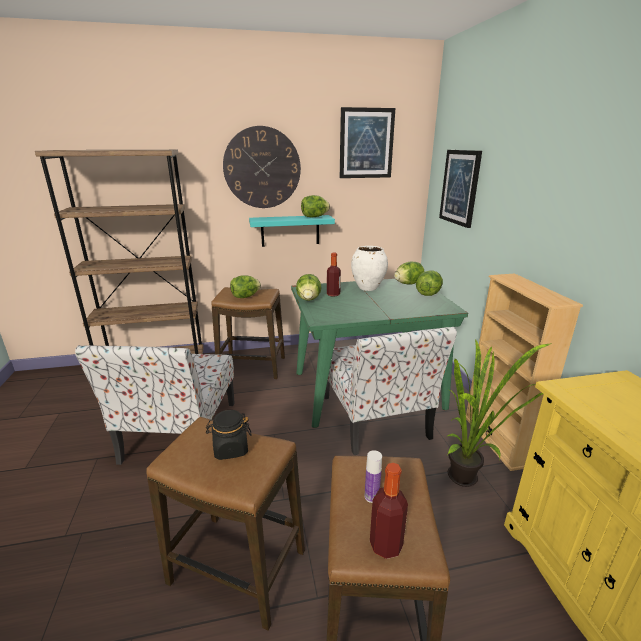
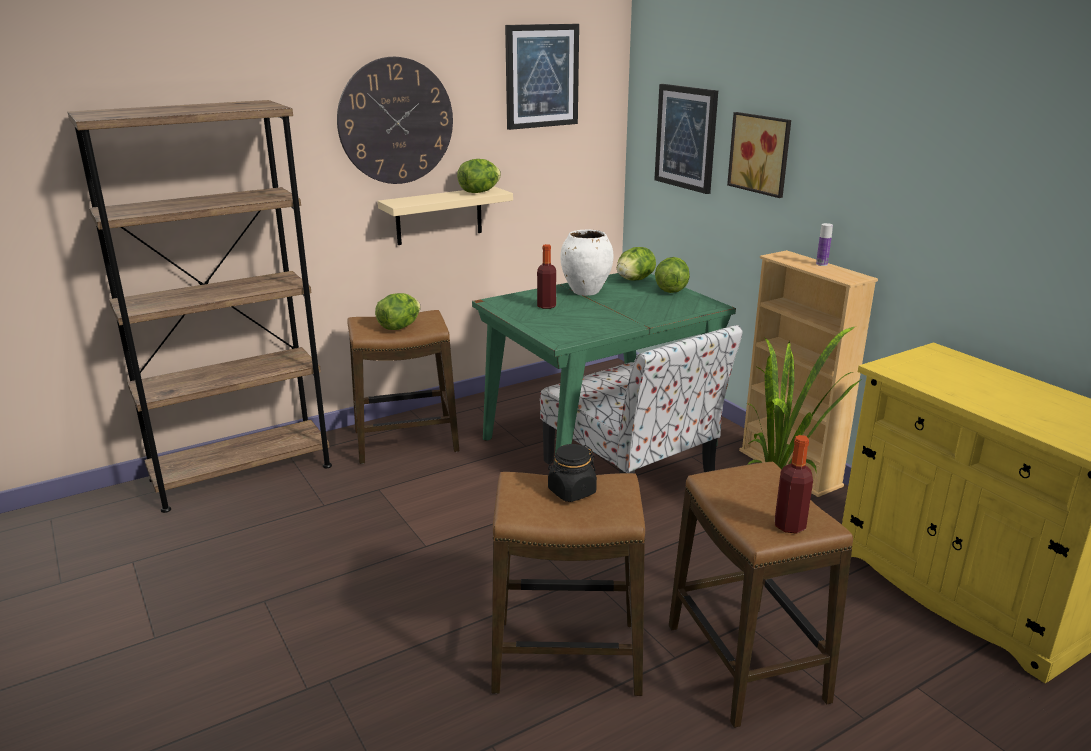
camera: 20 degrees left, 0 degrees up
chair [75,345,235,465] -> none
turquoise shelf [249,215,335,247] -> beige shelf [378,186,513,245]
lettuce [296,274,322,301] -> none
bottle [364,450,382,503] -> bottle moved to [816,223,833,266]
none -> picture [727,112,791,198]

